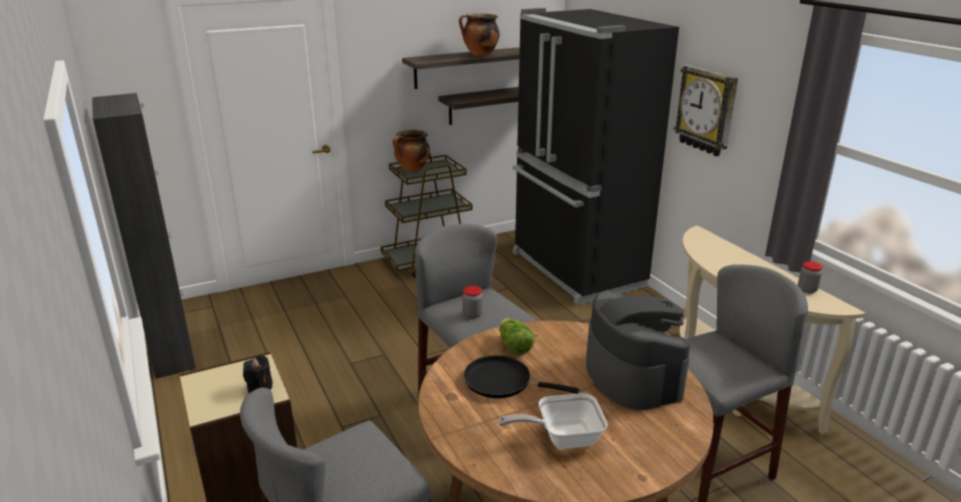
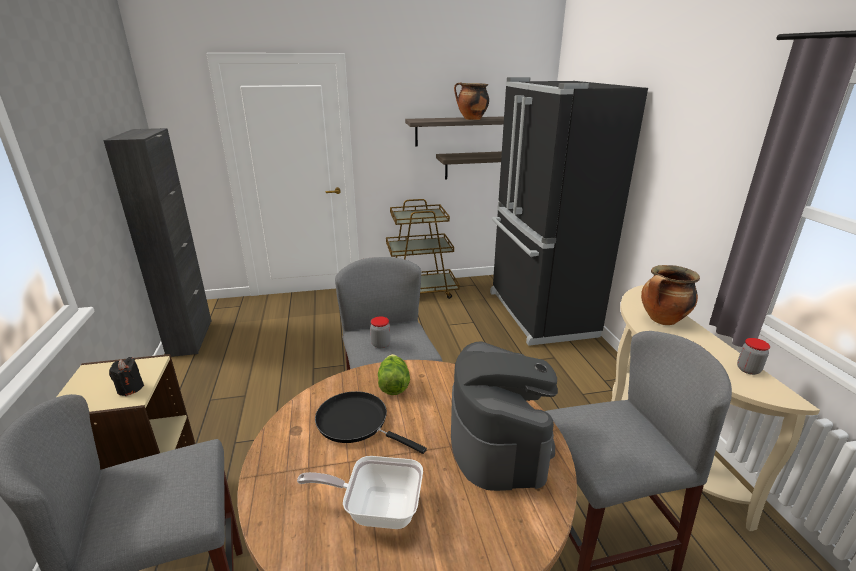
camera: 15 degrees right, 0 degrees up
cooking pot [392,130,430,172] -> cooking pot moved to [641,265,700,325]
wall clock [674,65,738,156] -> none

